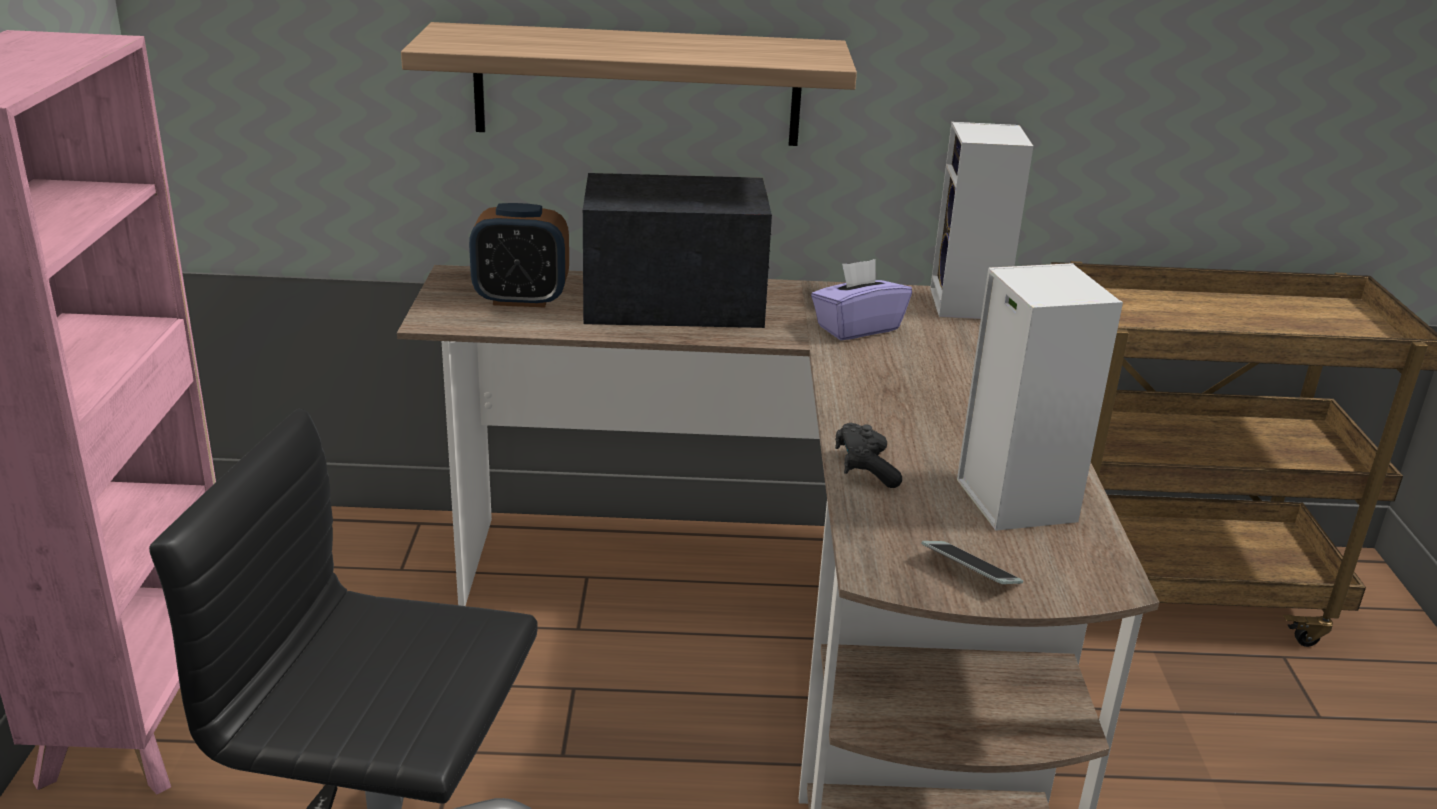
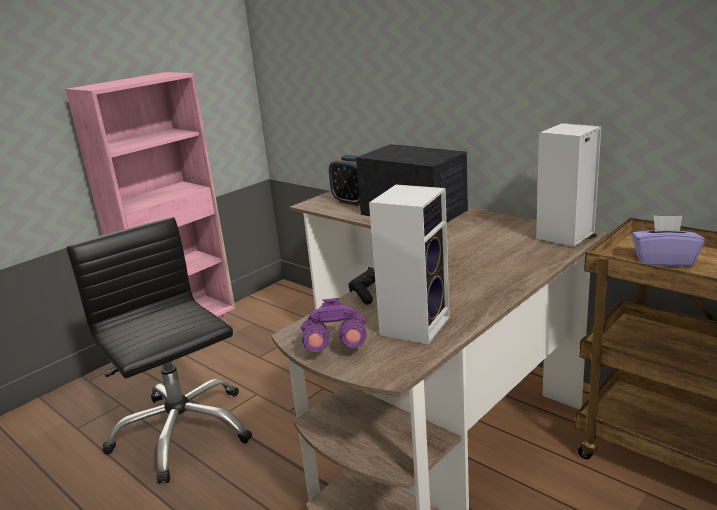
camera: 45 degrees right, 5 degrees down
shelf [401,22,857,146] -> none
purple tissue box [811,259,912,341] -> purple tissue box moved to [632,215,705,267]
phone [921,541,1023,584] -> purple binoculars [300,298,367,352]

